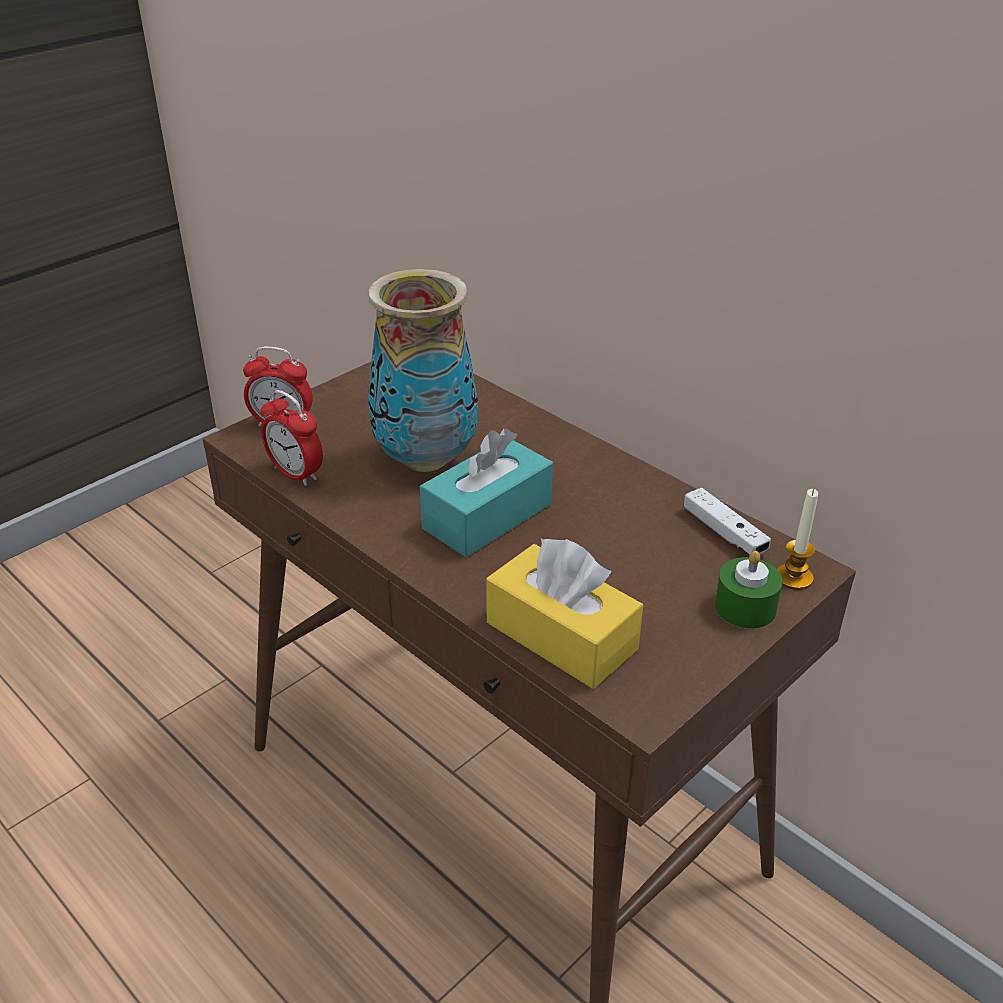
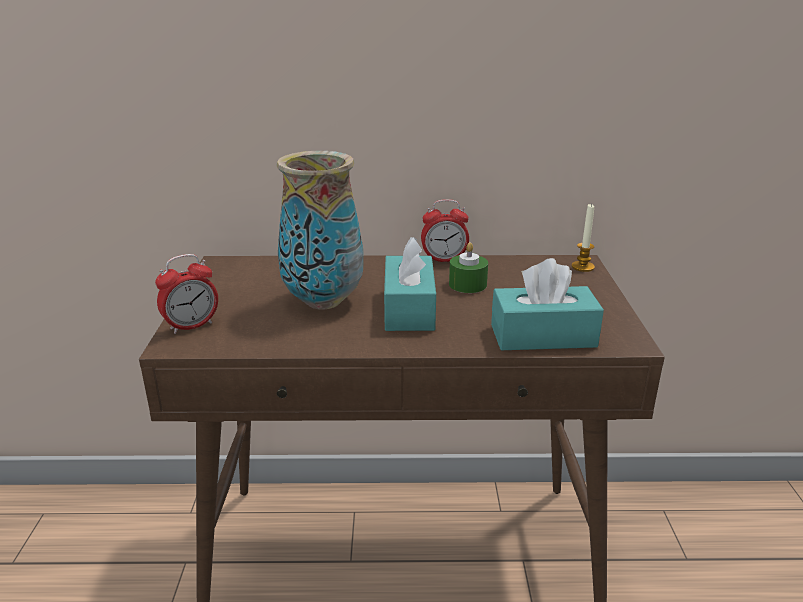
camera: 45 degrees left, 10 degrees down
alarm clock [260,390,323,486] -> alarm clock moved to [421,199,469,262]
yellow tissue box [486,539,643,689] -> turquoise tissue box [491,258,604,350]
white game controller [684,488,771,555] -> none
green candle [715,551,783,629] -> green candle moved to [449,242,488,293]

